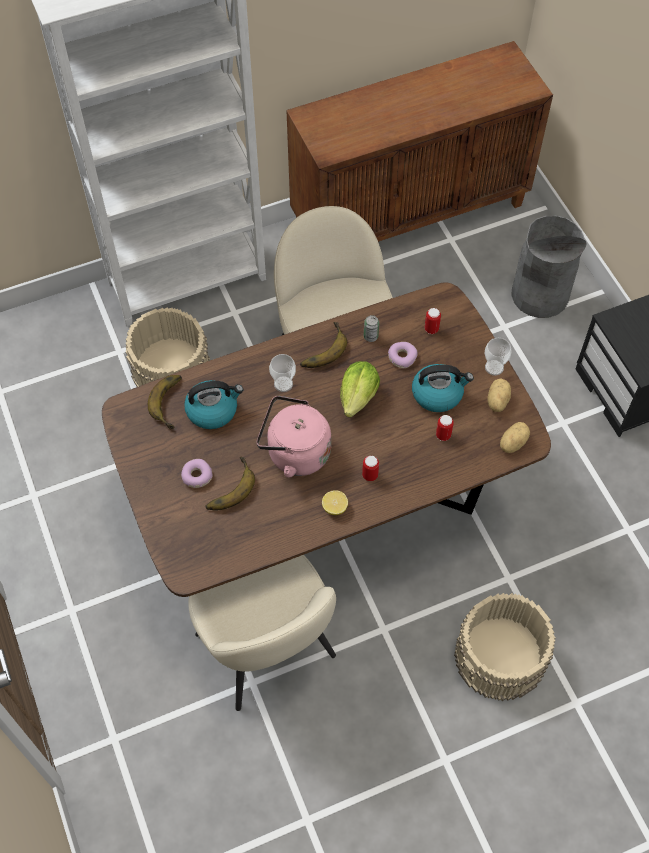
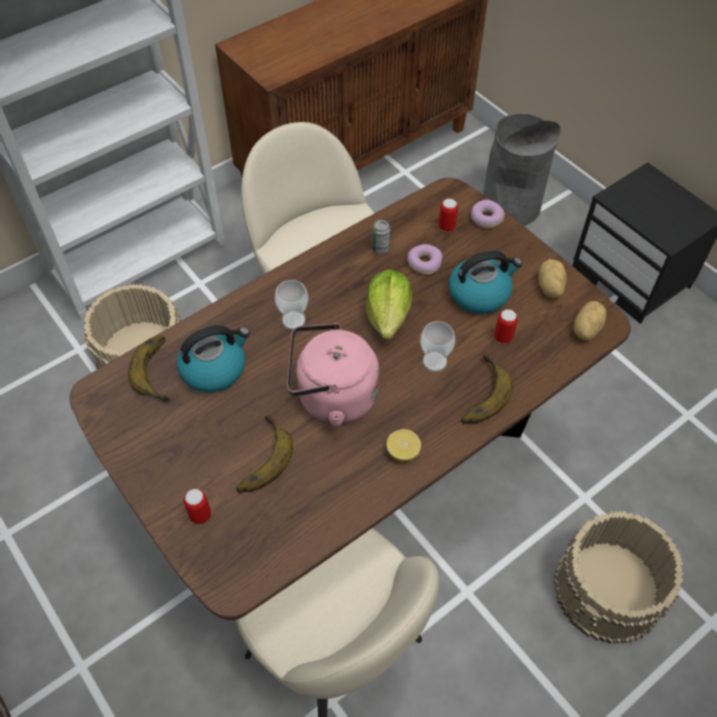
camera: 15 degrees left, 5 degrees down
donut [181,459,212,488] -> donut moved to [471,200,505,228]
banana [300,322,347,368] -> banana moved to [461,355,513,424]
can [362,456,379,481] -> can moved to [183,489,211,524]
cup [485,338,511,376] -> cup moved to [420,321,455,372]

